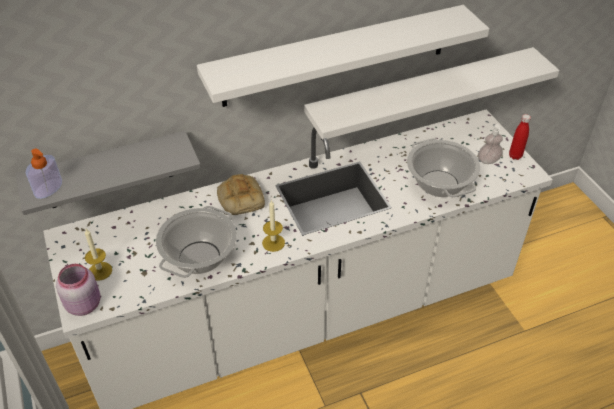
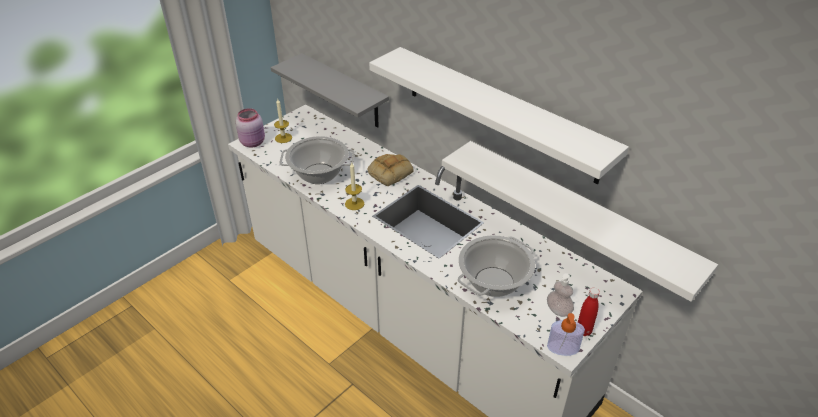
camera: 65 degrees right, 5 degrees down
soap dispenser [26,149,62,199] -> soap dispenser moved to [547,313,585,356]

